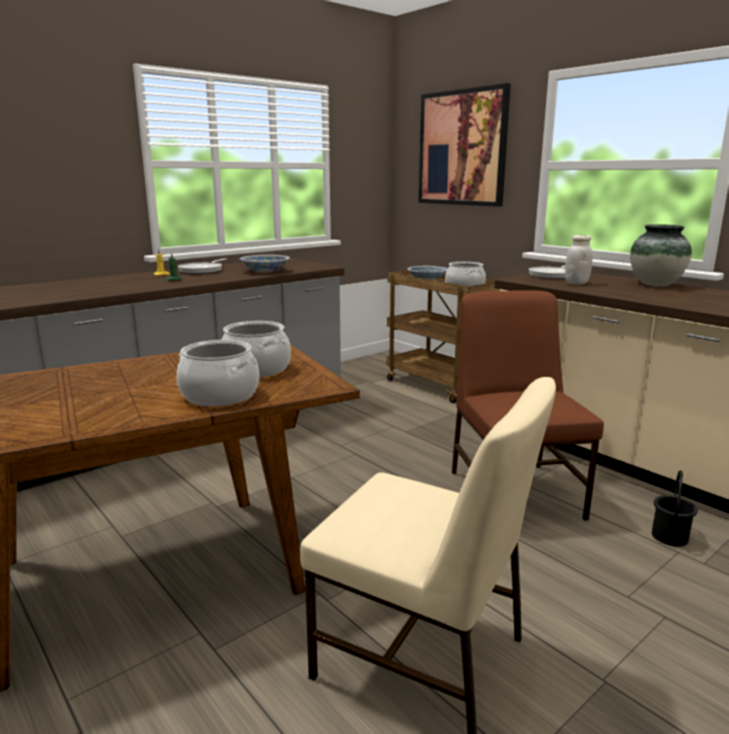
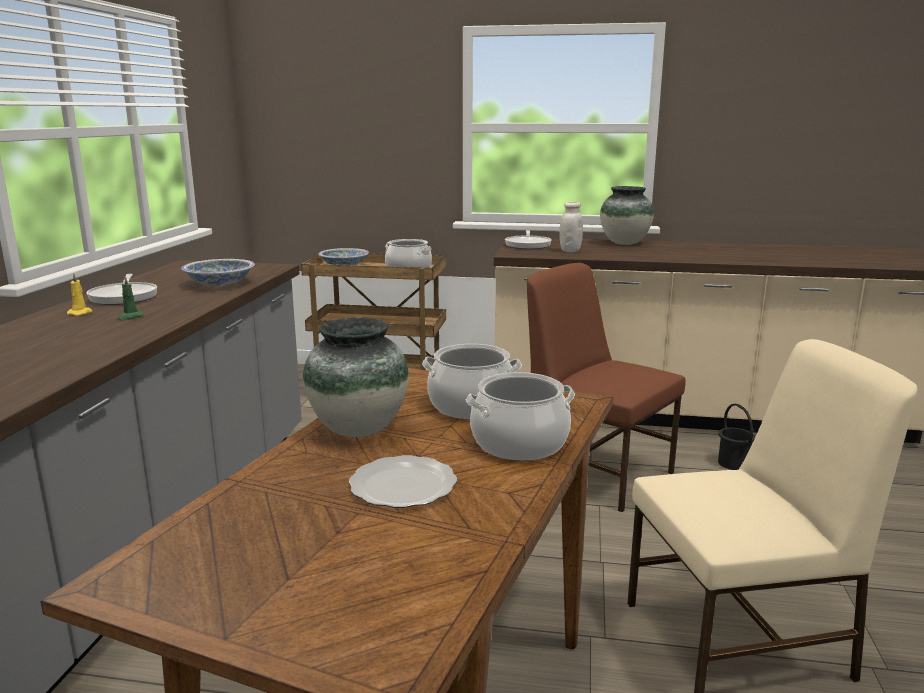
camera: 40 degrees left, 0 degrees up
picture [418,83,511,207] -> none
none -> vase [303,317,409,437]
none -> plate [349,455,457,508]

